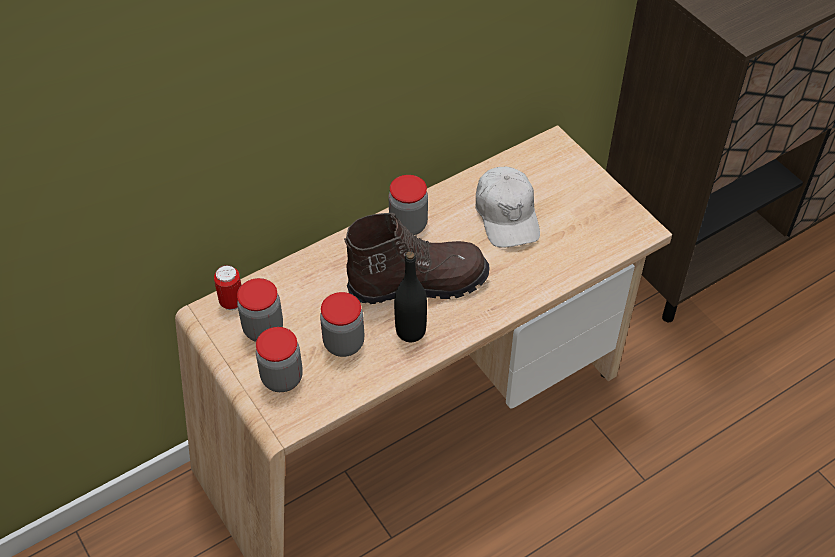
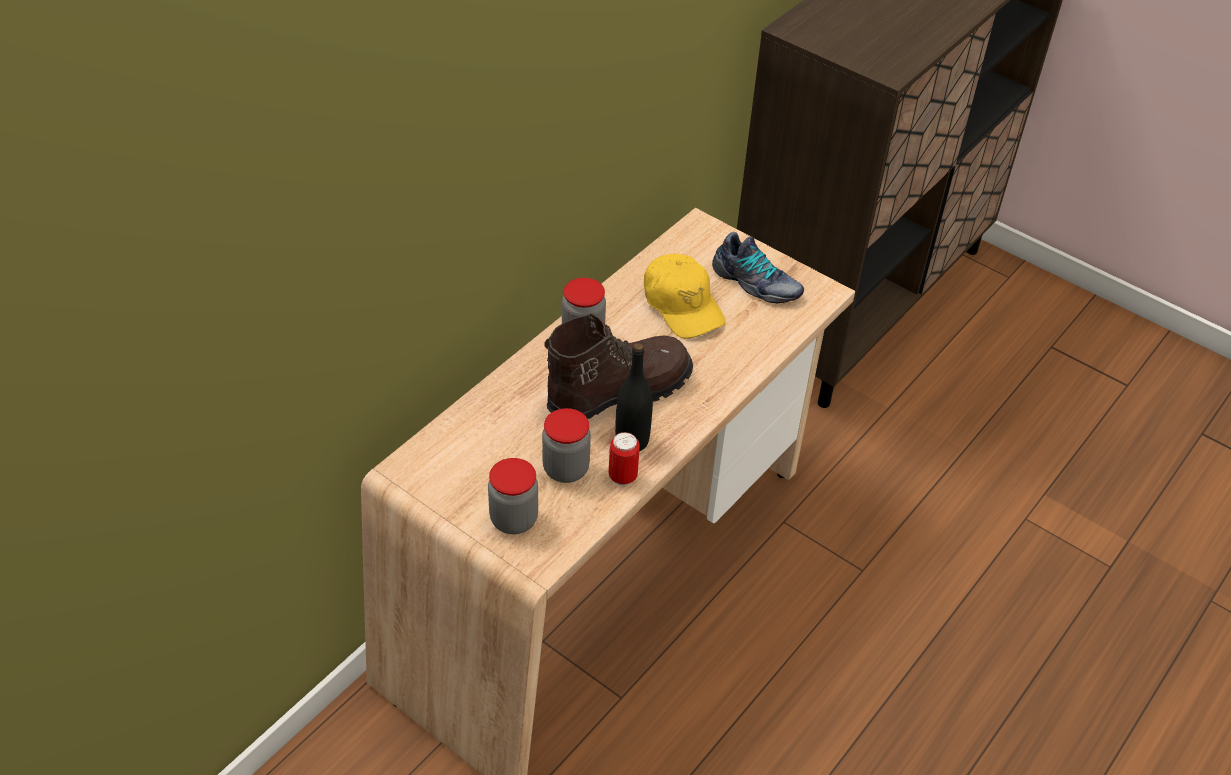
camera: 20 degrees left, 5 degrees down
can [214,265,241,310] -> can moved to [609,432,640,486]
jar [237,278,283,342] -> none
white cap [475,167,540,248] -> yellow cap [644,254,726,339]
none -> shoe [712,232,804,304]

